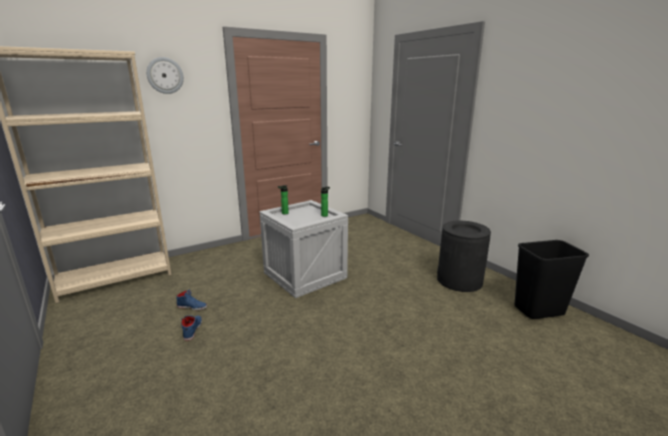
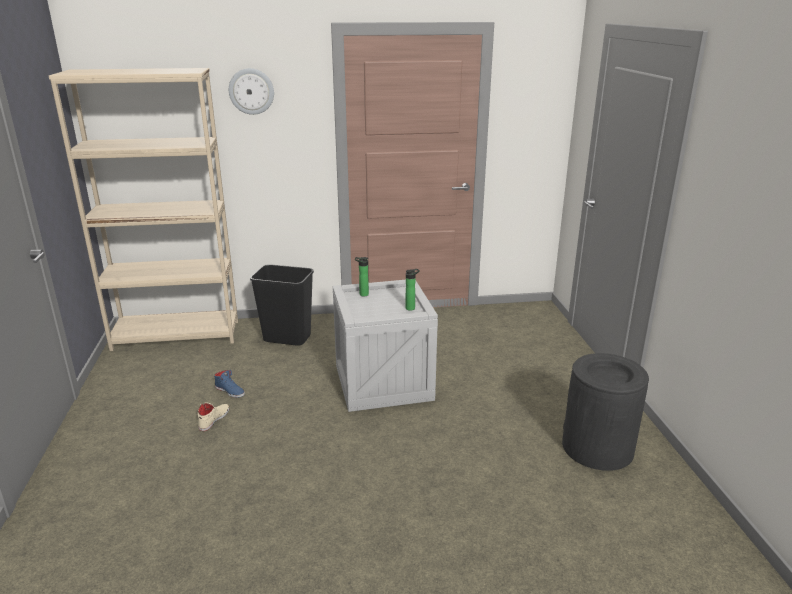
camera: 25 degrees right, 5 degrees up
blue shoe [181,315,202,341] -> beige shoe [198,402,230,431]
black trash can [514,240,589,319] -> black trash can moved to [250,264,314,346]

